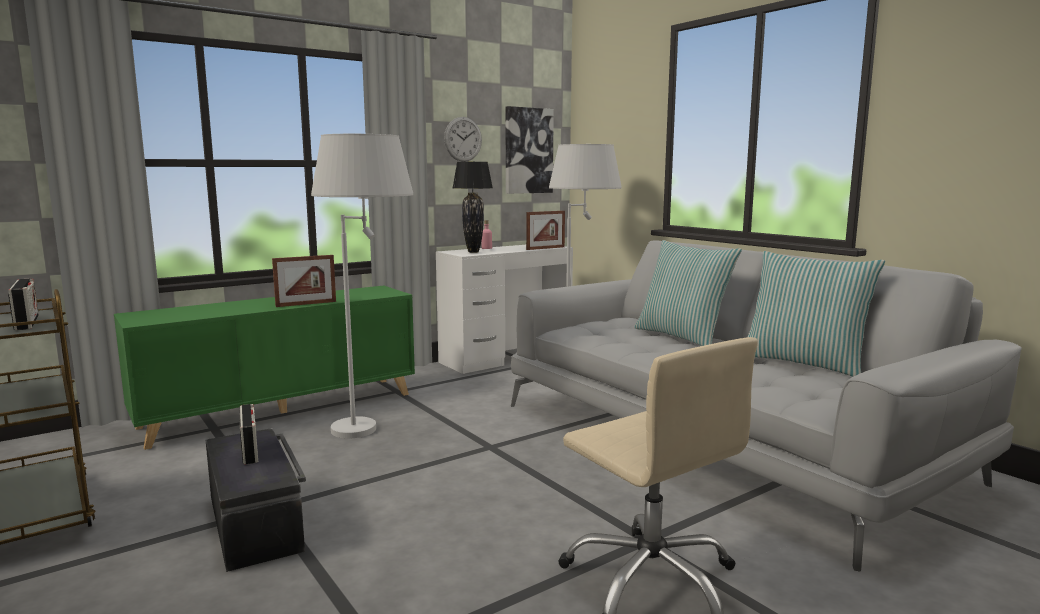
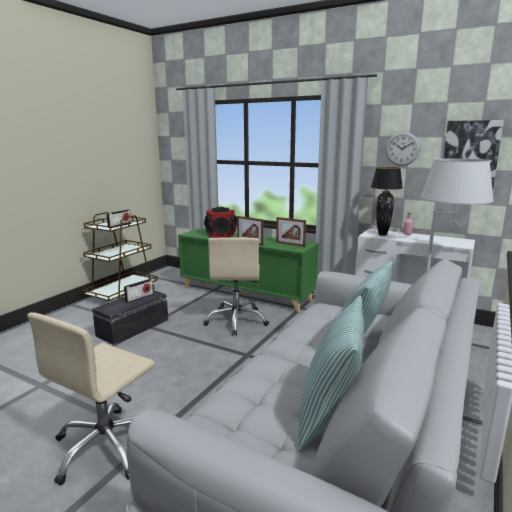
camera: 65 degrees right, 5 degrees up
white floor lamp [311,134,413,439] -> beige office chair [203,238,269,336]
picture frame [526,211,565,250] -> picture frame moved to [276,217,306,247]
none -> speaker [204,207,237,238]

